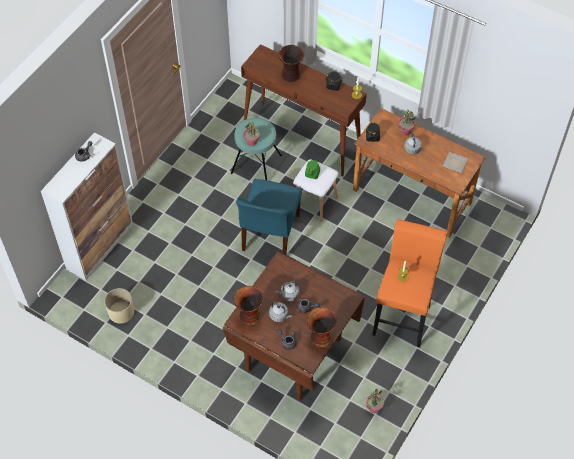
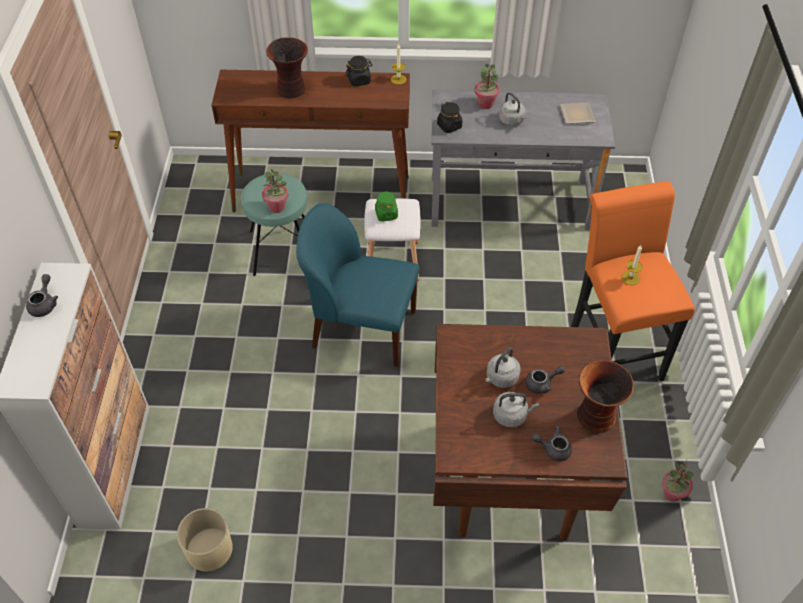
camera: 30 degrees left, 5 degrees down
vase [233,286,263,326] -> none
blue chair [236,179,302,254] -> blue chair turned 120 degrees clockwise [296,203,419,367]
brown desk [353,108,486,238] -> grey desk [431,90,615,230]

